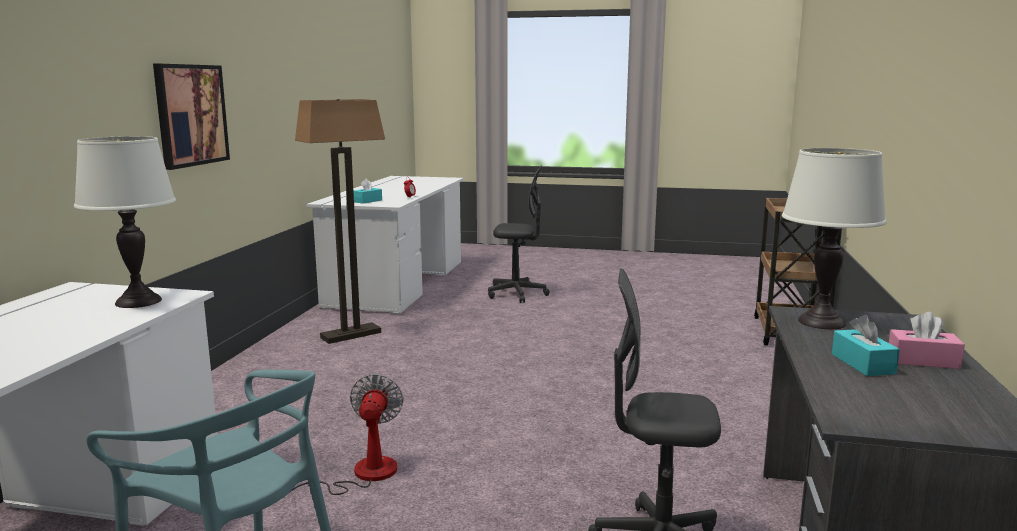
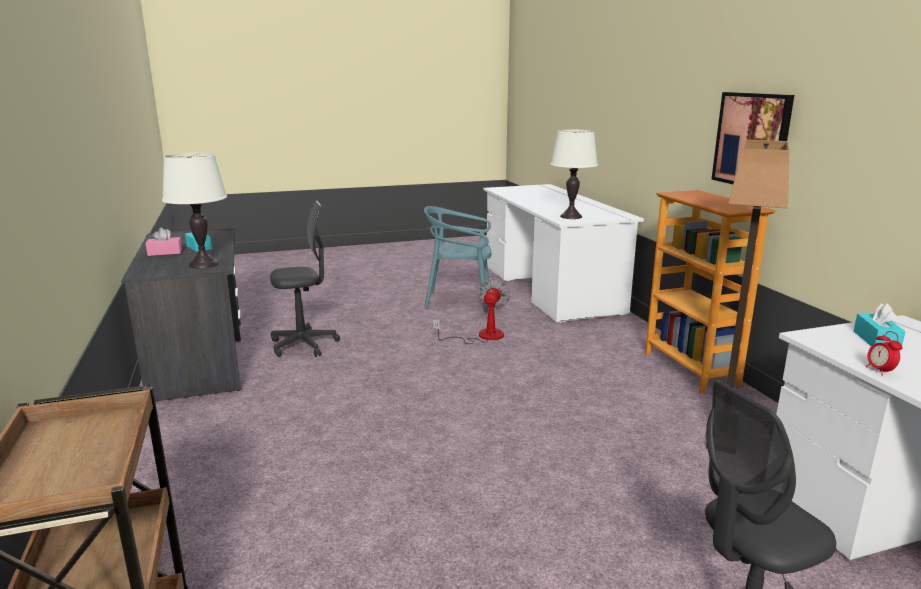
camera: 150 degrees right, 5 degrees up
fan [289,374,404,495] -> fan turned 135 degrees counterclockwise [433,279,510,344]
none -> bookcase [645,190,776,393]

